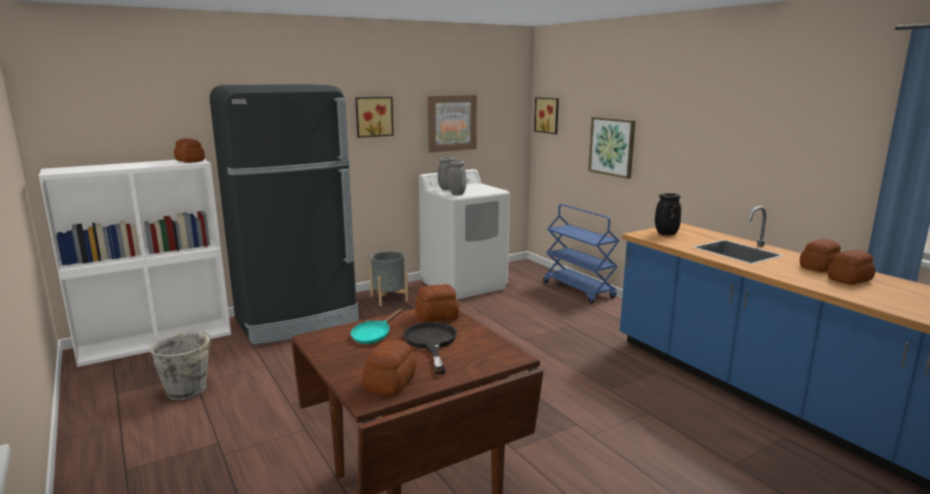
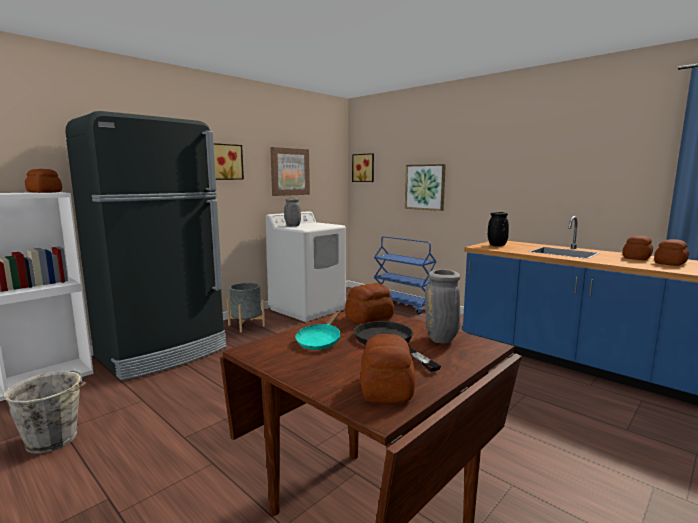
camera: 15 degrees left, 5 degrees down
grey vase [448,161,466,195] -> grey vase moved to [425,269,460,344]

